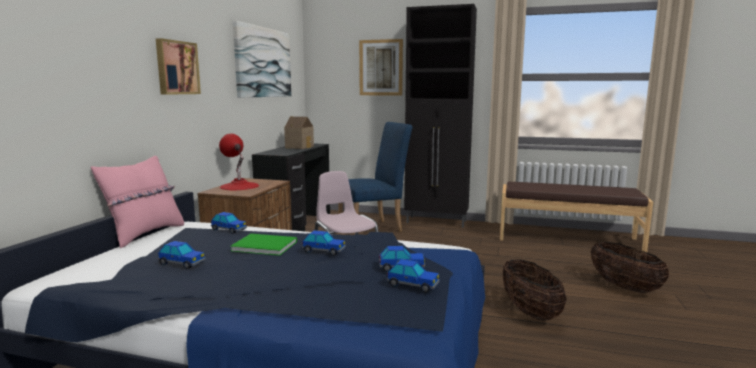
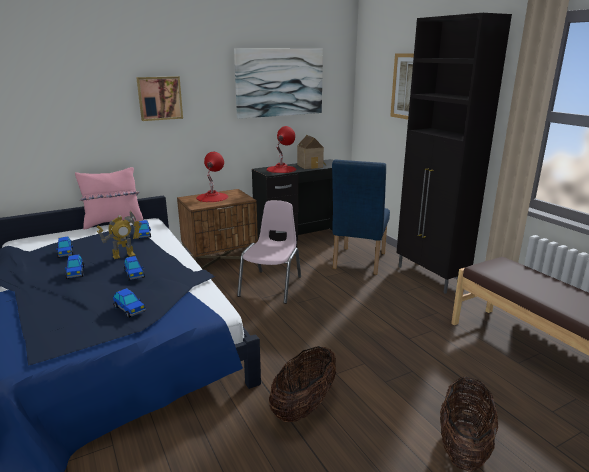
camera: 45 degrees right, 10 degrees up
green book [230,234,297,256] -> toy robot [97,211,142,259]
blue chair [338,122,413,235] -> blue chair turned 90 degrees clockwise [332,159,390,275]
toy car [387,259,440,293] -> toy car moved to [65,254,85,279]
none -> red table lamp [266,126,296,173]

